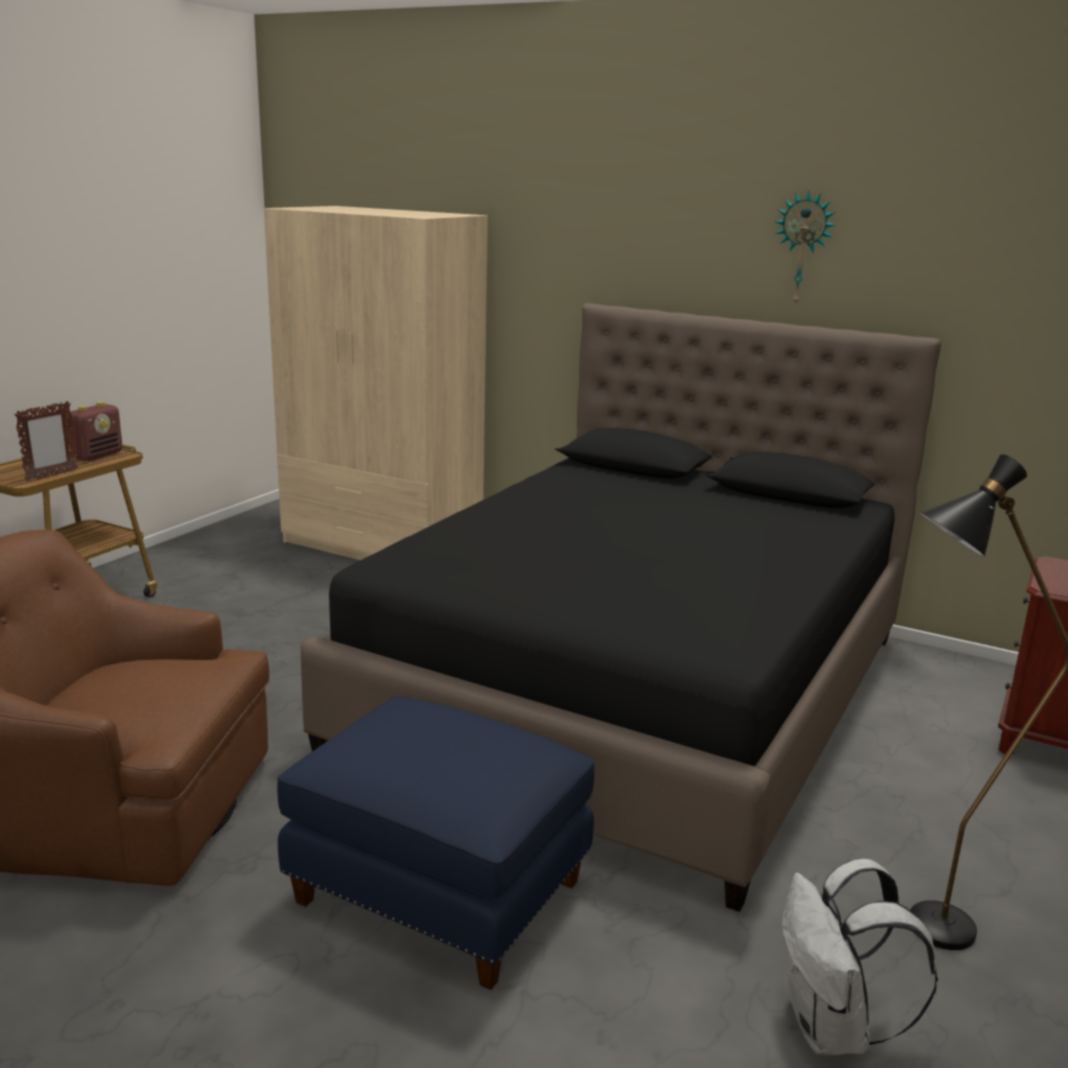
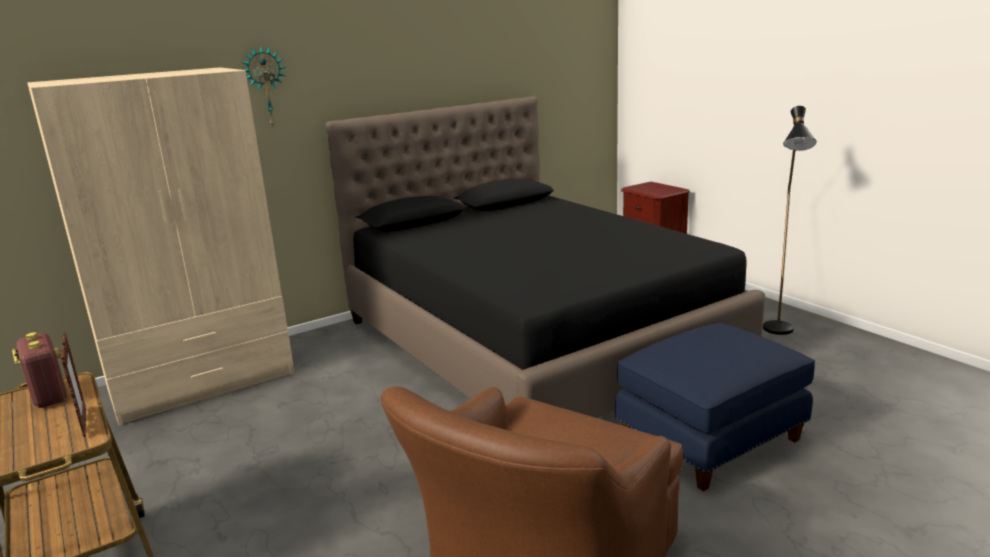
camera: 60 degrees left, 0 degrees up
wall clock [774,191,836,306] -> wall clock moved to [242,45,286,127]
white backpack [782,859,938,1055] -> none

